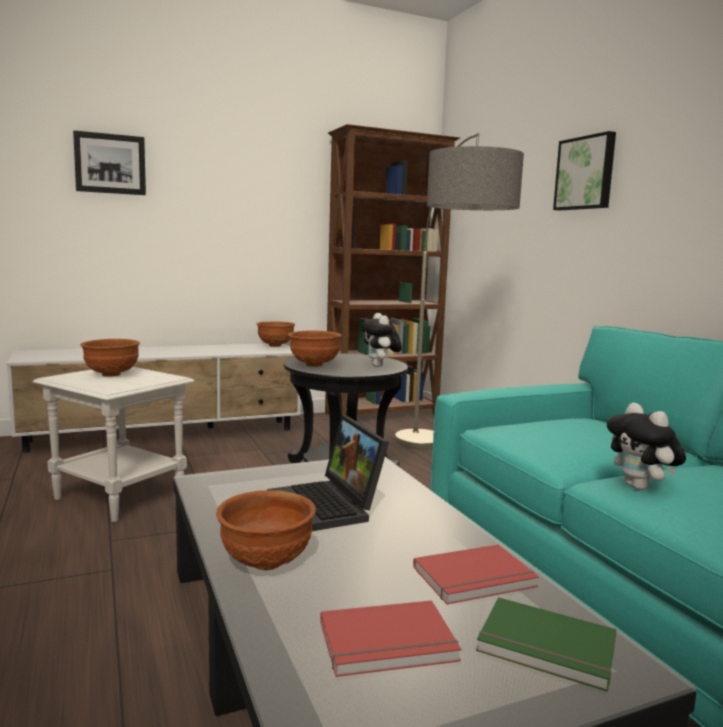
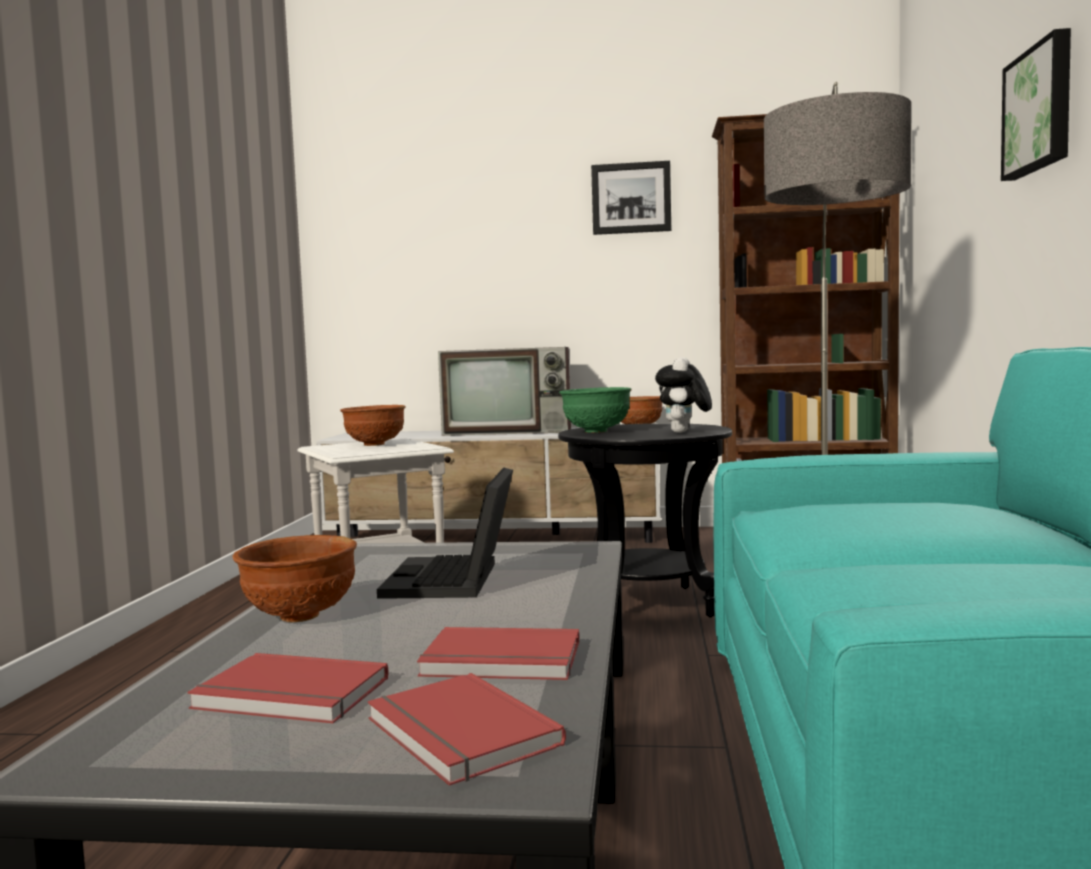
camera: 30 degrees right, 5 degrees down
picture [73,130,146,195] -> picture moved to [591,161,671,235]
brown bowl [288,331,342,367] -> green bowl [559,387,632,433]
green book [476,597,617,692] -> red book [368,673,566,786]
plush toy [607,402,686,490] -> none
none -> television [438,347,571,436]

